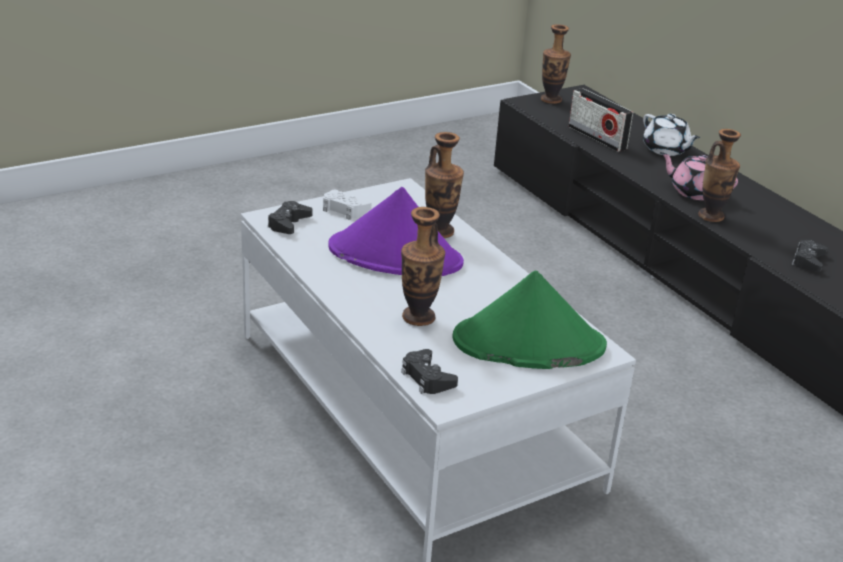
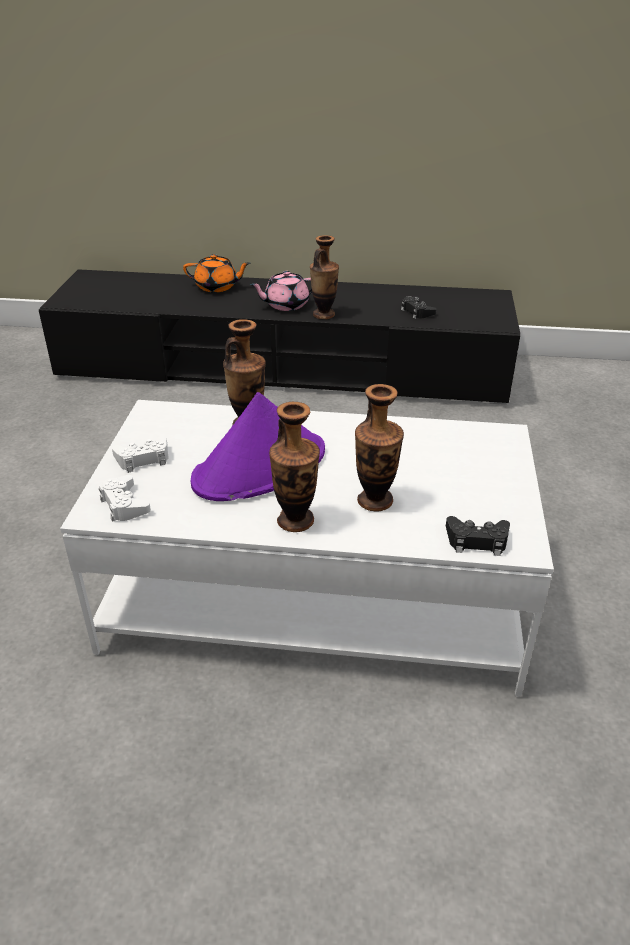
camera: 50 degrees left, 5 degrees up
black game controller [268,201,313,234] -> white game controller [99,475,151,521]
green hat [453,271,607,369] -> none
vase [541,24,571,104] -> vase moved to [269,402,320,532]
radio [569,88,633,152] -> none
white teapot [643,114,700,156] -> orange teapot [183,254,250,292]

